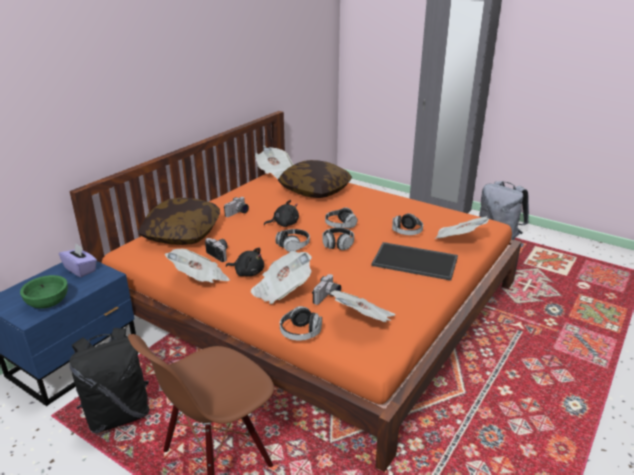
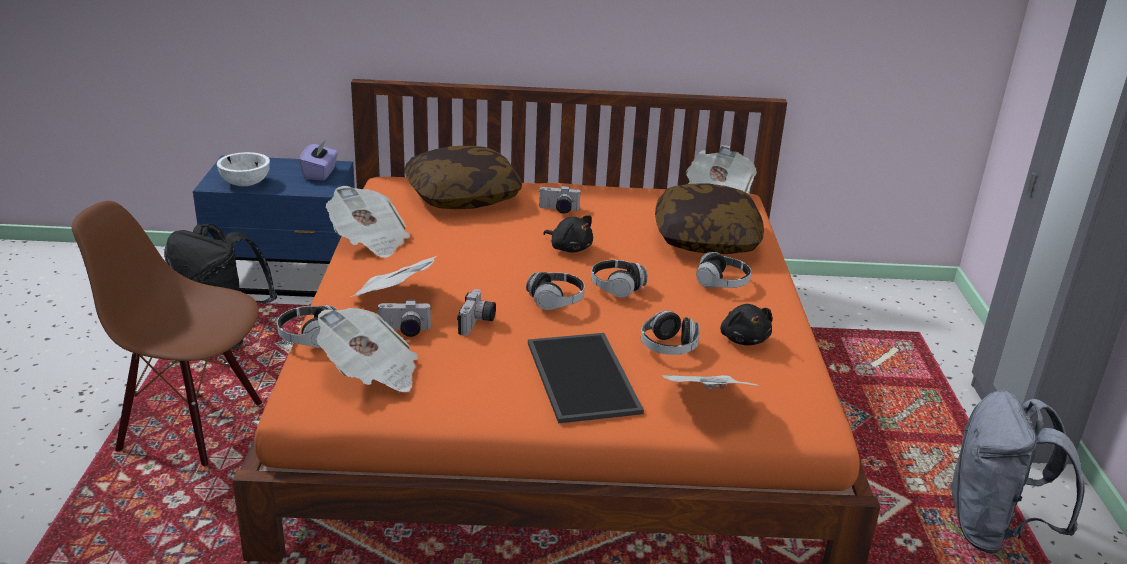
camera: 55 degrees right, 0 degrees up
green bowl [20,275,68,308] -> white bowl [217,152,270,186]
camera [205,238,228,262] -> camera moved to [457,289,496,336]
black plush toy [226,248,264,277] -> black plush toy moved to [720,304,773,345]
headphones [275,229,310,252] -> headphones moved to [696,252,751,288]

